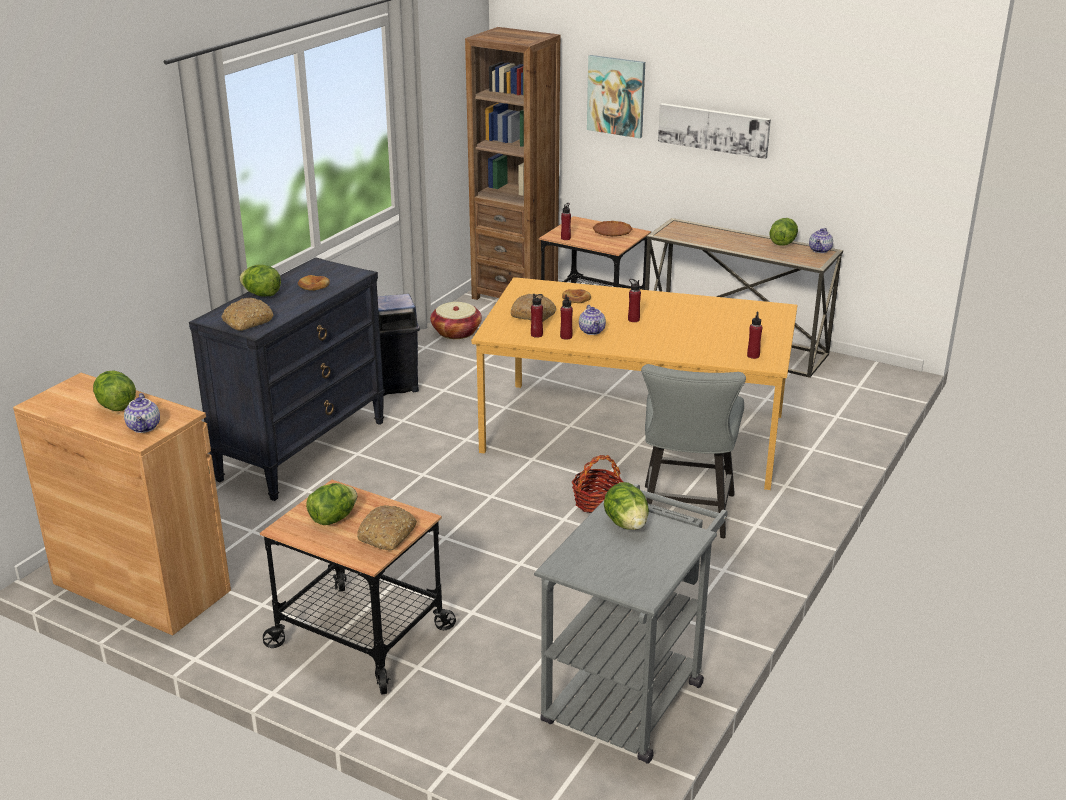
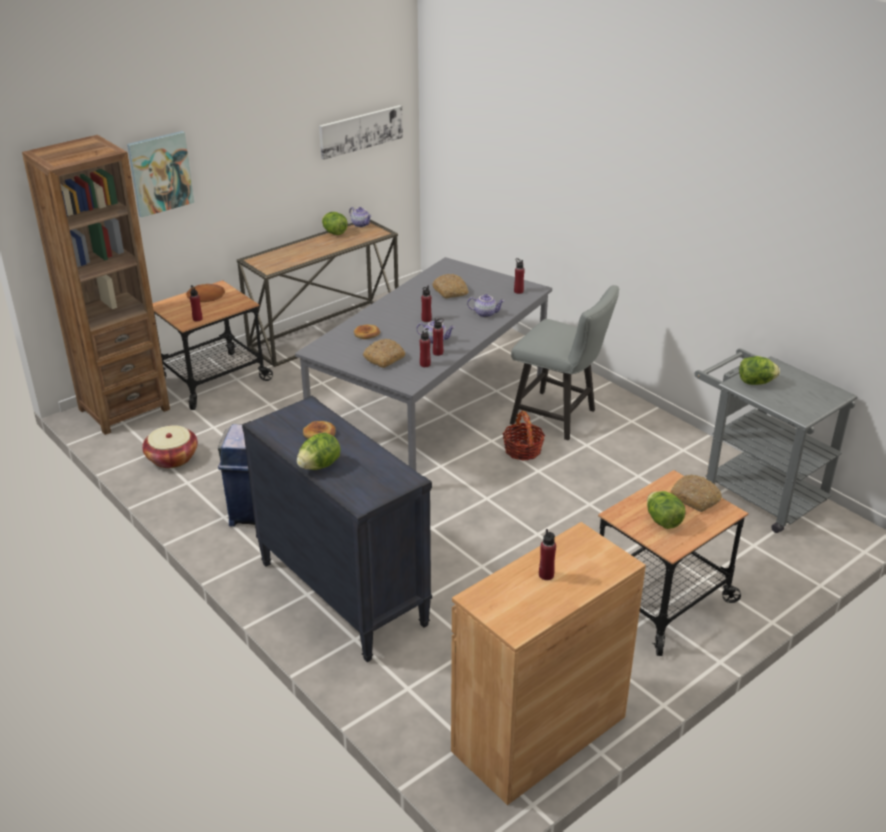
camera: 70 degrees left, 5 degrees up
lettuce [93,370,136,411] -> red bottle [539,529,556,580]
teapot [124,393,160,433] -> teapot moved to [467,294,504,318]
bread [222,298,273,331] -> bread moved to [432,274,469,299]
orange dining table [471,277,797,490] -> grey dining table [295,257,552,471]
picture [658,103,771,159] -> picture moved to [319,105,403,160]

